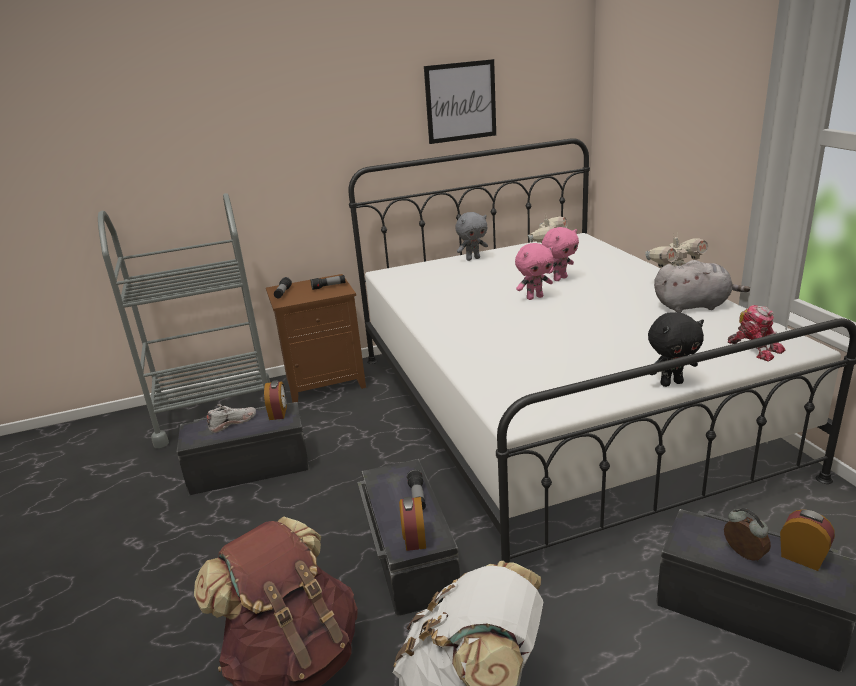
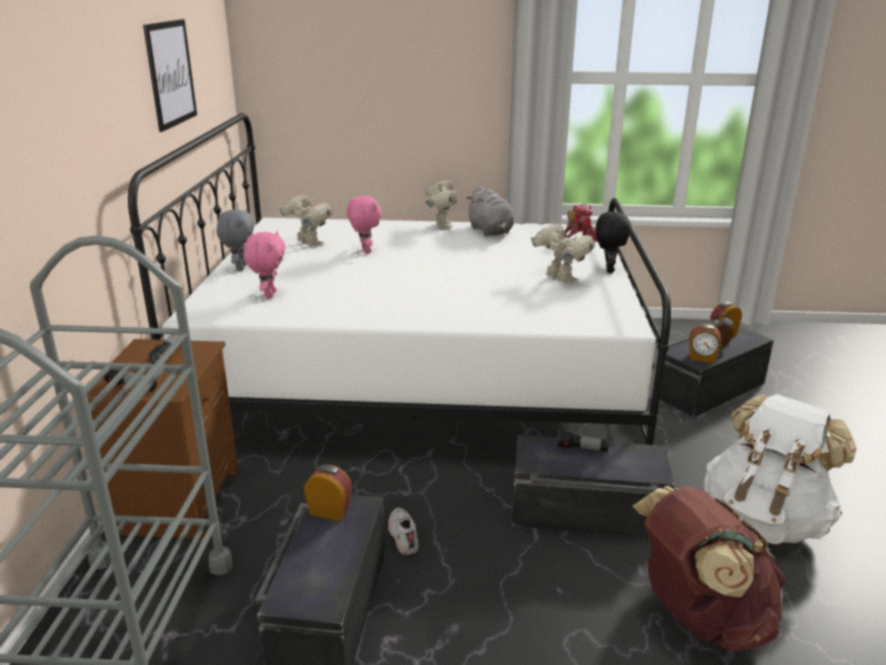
camera: 70 degrees left, 0 degrees up
white shoe [206,404,256,433] -> white shoe moved to [388,508,419,555]
alarm clock [399,497,426,551] -> alarm clock moved to [689,323,721,363]
pink plush toy [515,243,554,300] -> pink plush toy moved to [244,231,286,299]
grey plush toy [654,260,750,313] -> grey plush toy turned 135 degrees clockwise [466,186,514,236]
none -> toy robot [531,223,595,283]

